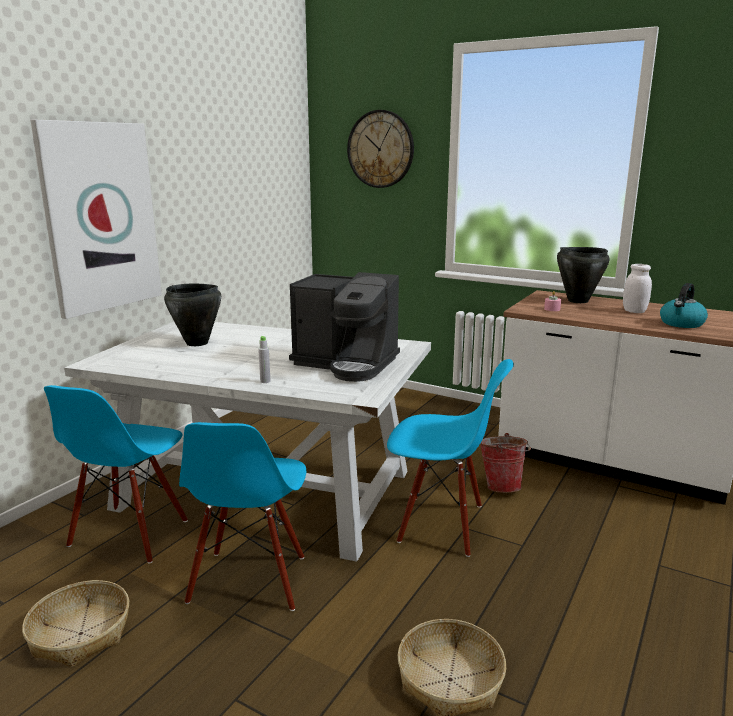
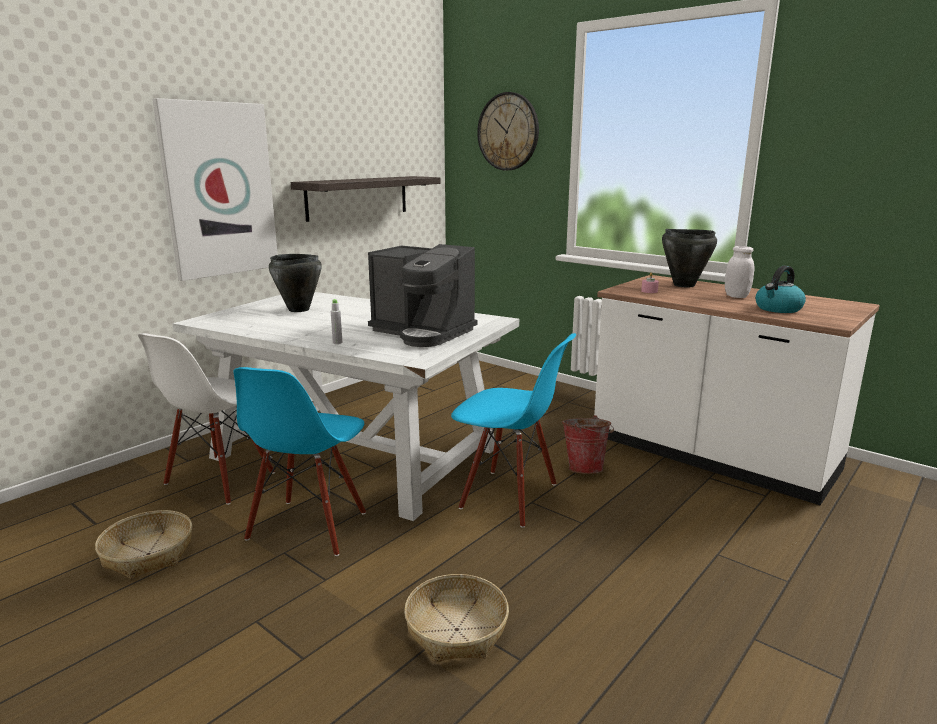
camera: 10 degrees right, 0 degrees up
blue chair [44,385,188,564] -> white chair [138,333,275,505]
none -> shelf [291,176,441,222]

